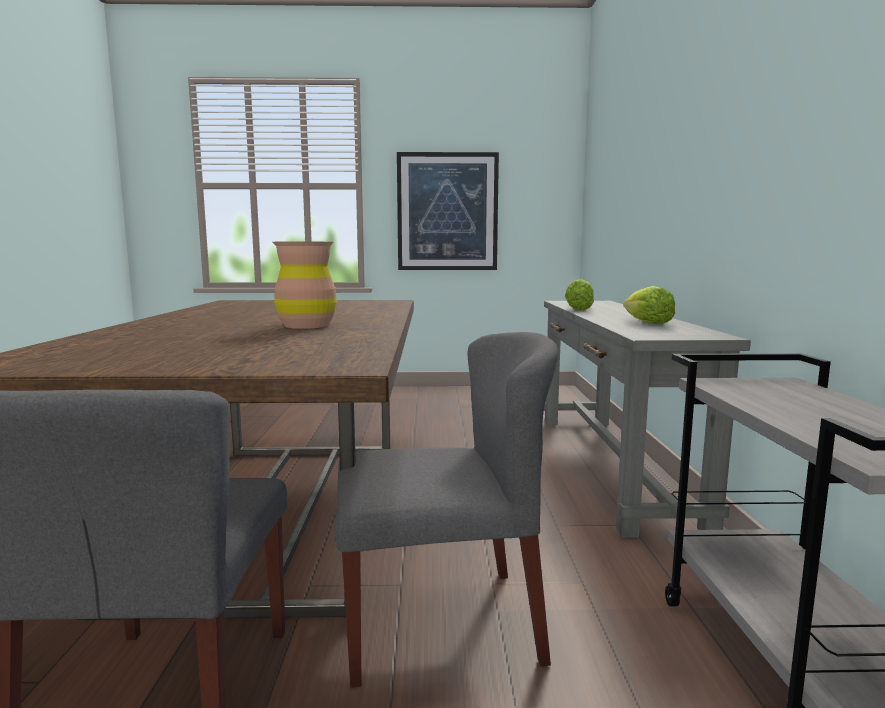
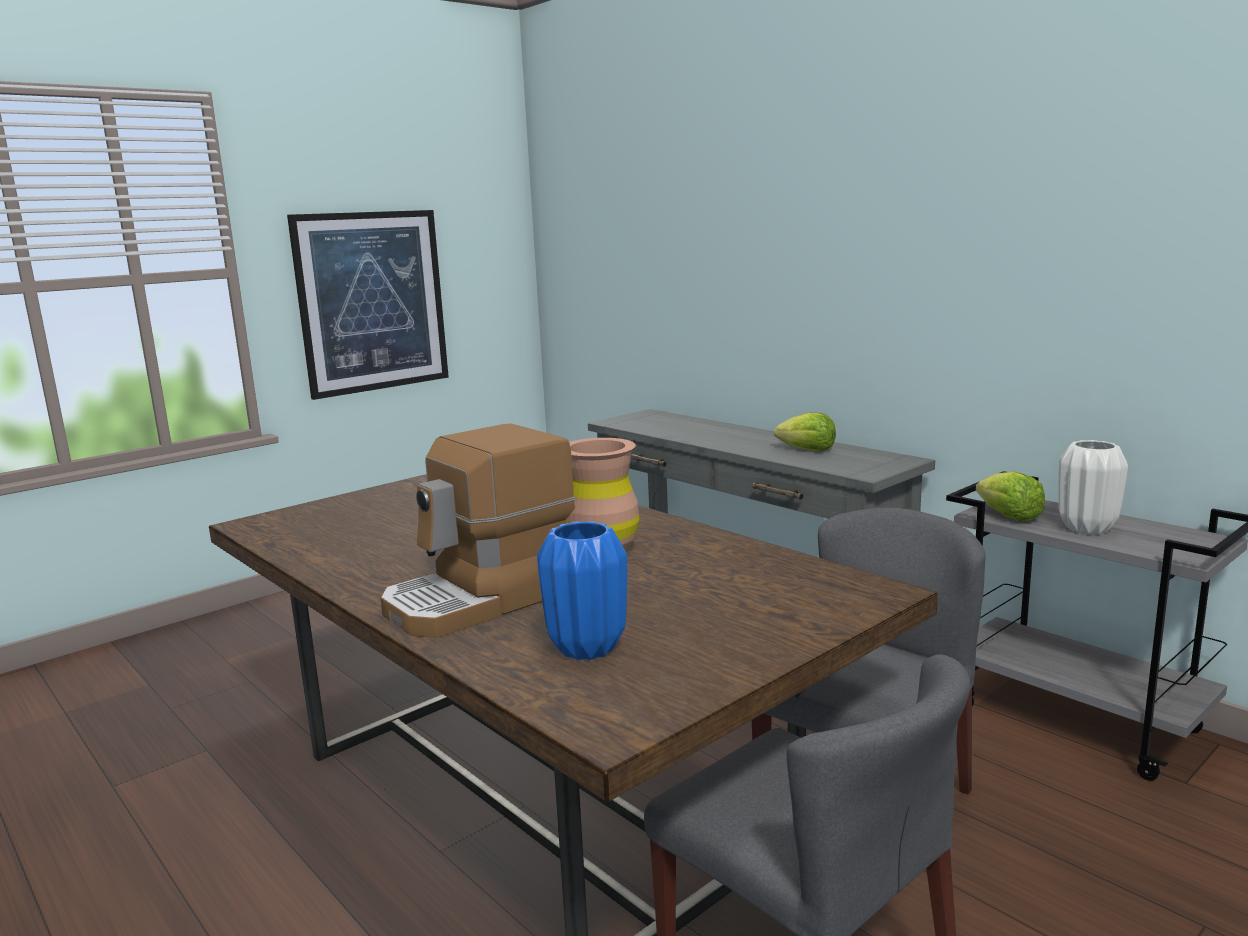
camera: 40 degrees left, 5 degrees up
lettuce [565,279,594,310] -> lettuce moved to [976,472,1045,521]
none -> coffee machine [380,424,575,638]
none -> blue vase [537,521,627,660]
none -> white vase [1058,440,1128,534]

